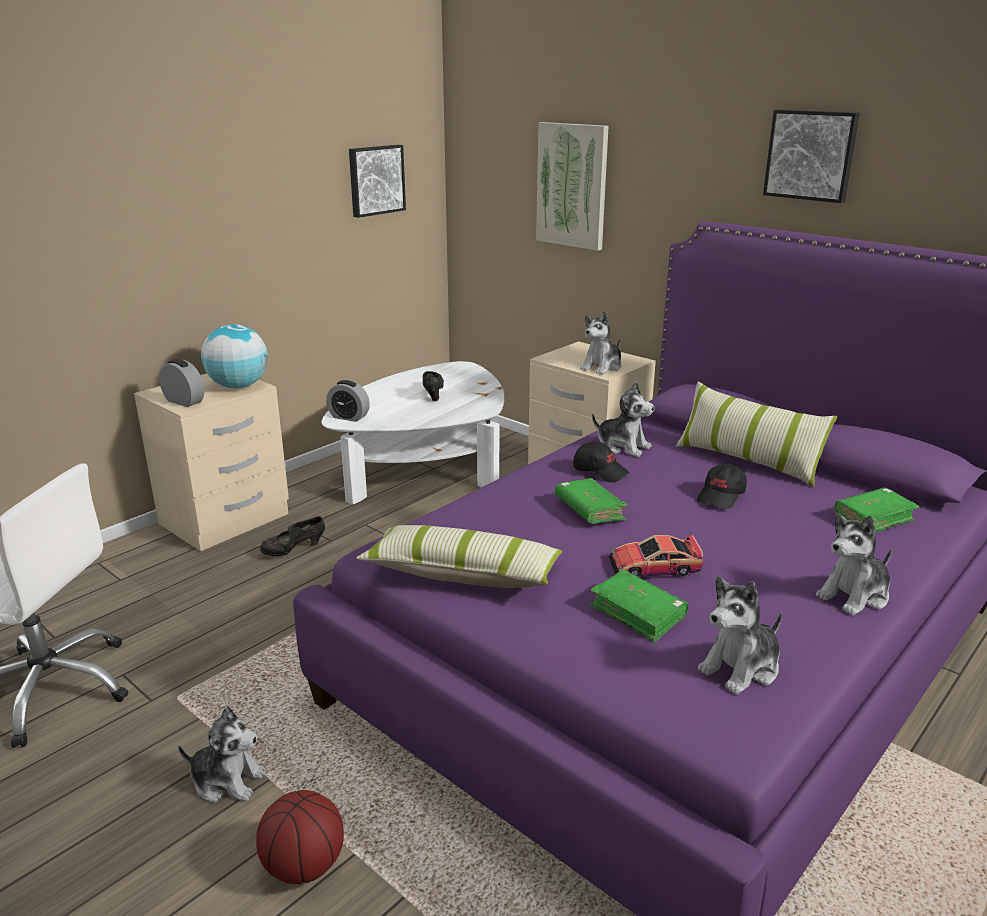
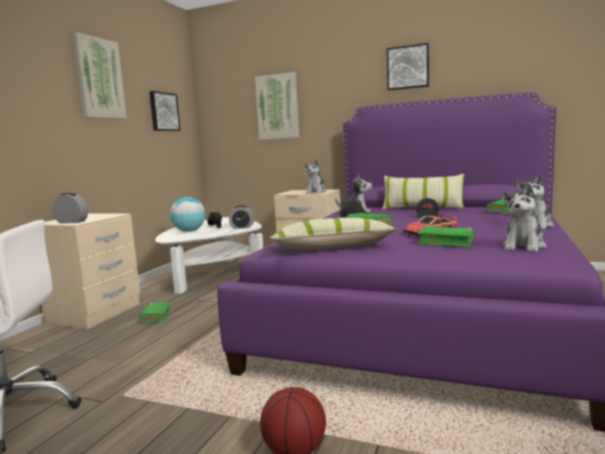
camera: 20 degrees left, 15 degrees down
plush toy [178,706,266,803] -> none
globe [201,324,268,389] -> globe moved to [170,197,205,232]
black shoe [260,516,325,556] -> green book [139,302,171,322]
alarm clock [326,380,370,422] -> alarm clock moved to [229,205,254,229]
none -> picture [72,32,127,119]

